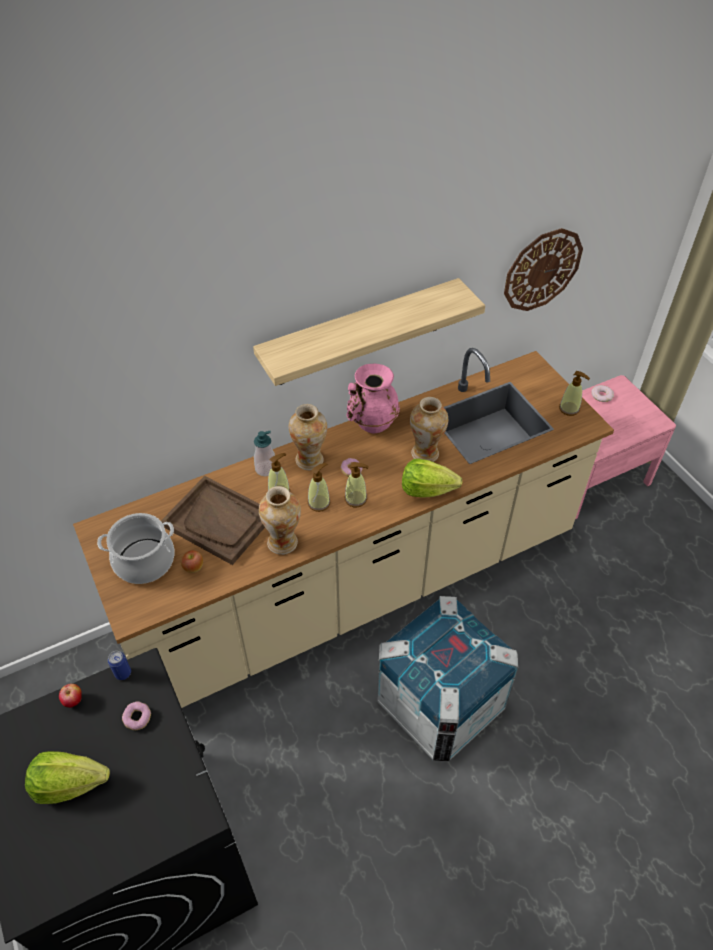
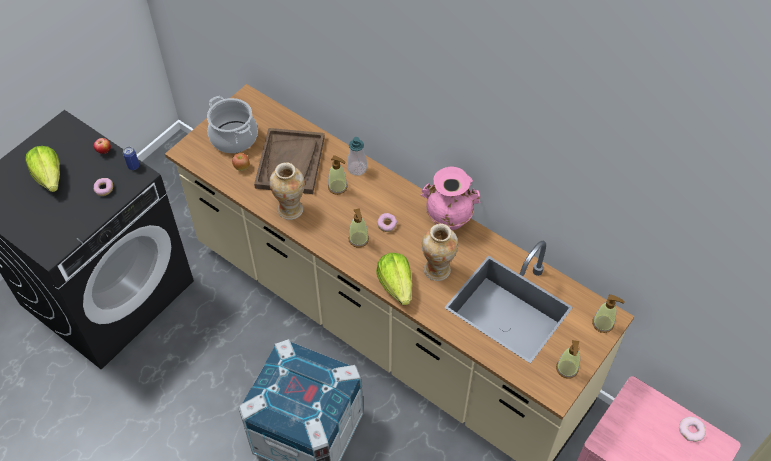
camera: 65 degrees right, 5 degrees up
shelf [253,278,485,386] -> none
vase [289,404,327,470] -> none
soap dispenser [308,463,330,512] -> soap dispenser moved to [592,294,625,333]
wall clock [504,228,583,311] -> none

